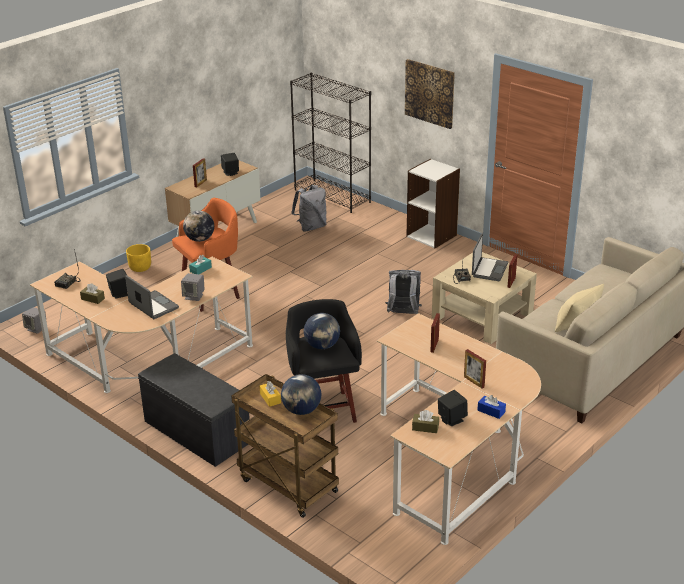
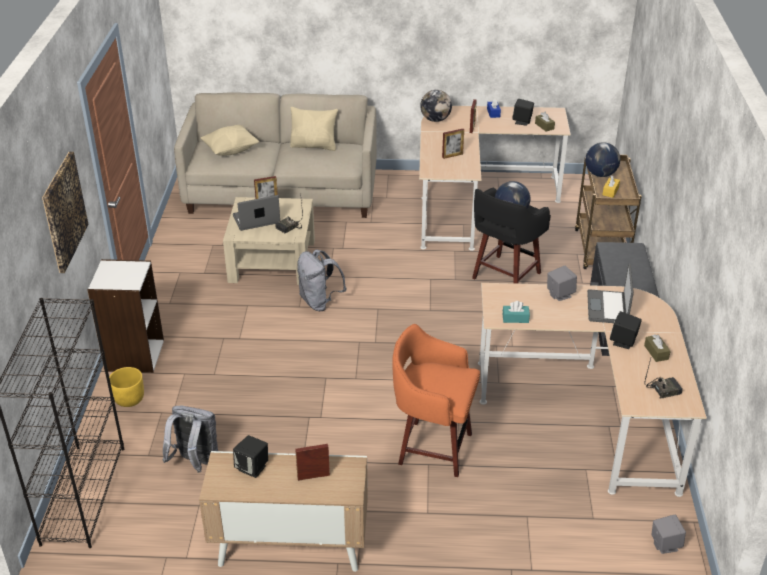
camera: 130 degrees left, 5 degrees up
yellow planter [126,244,151,272] -> yellow planter moved to [109,367,144,407]
globe [183,210,214,242] -> globe moved to [420,90,452,122]
none -> beige pillow [200,125,259,156]

